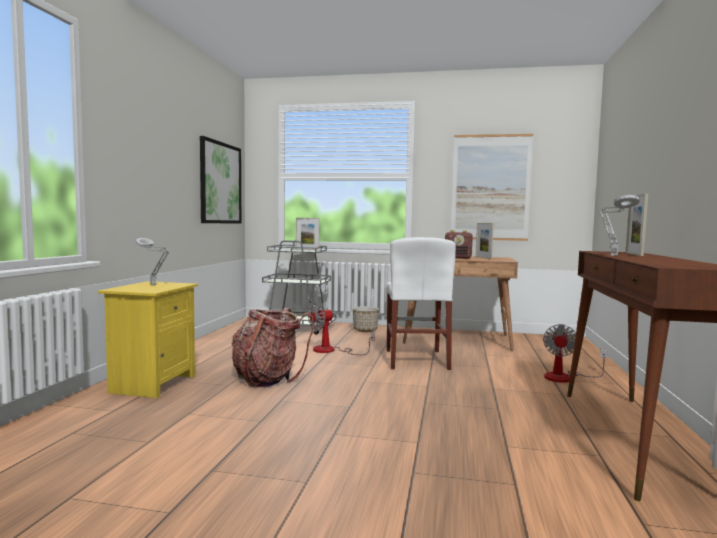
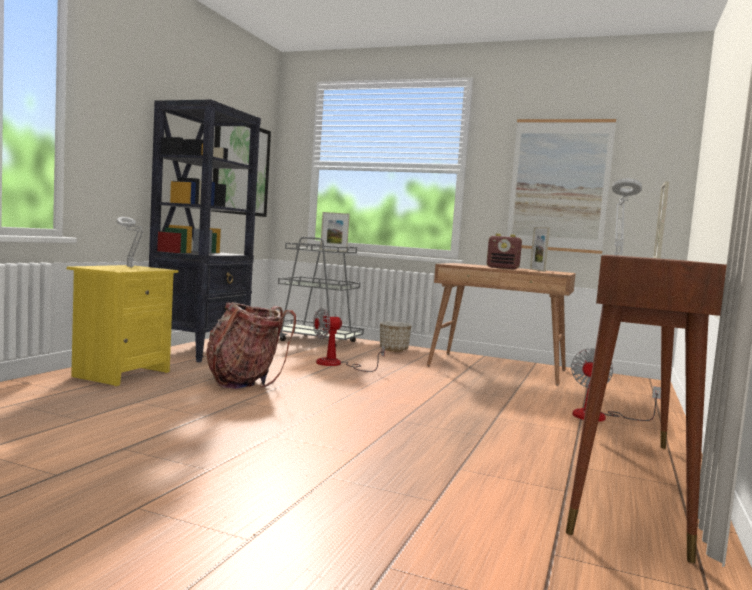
camera: 10 degrees right, 0 degrees up
white chair [386,237,456,370] -> none
none -> black bookcase [149,99,261,362]

